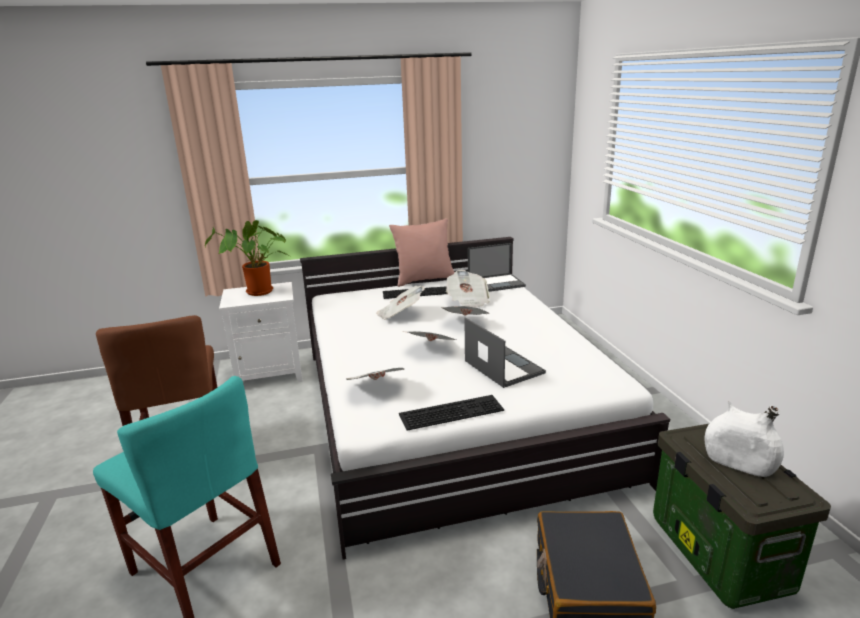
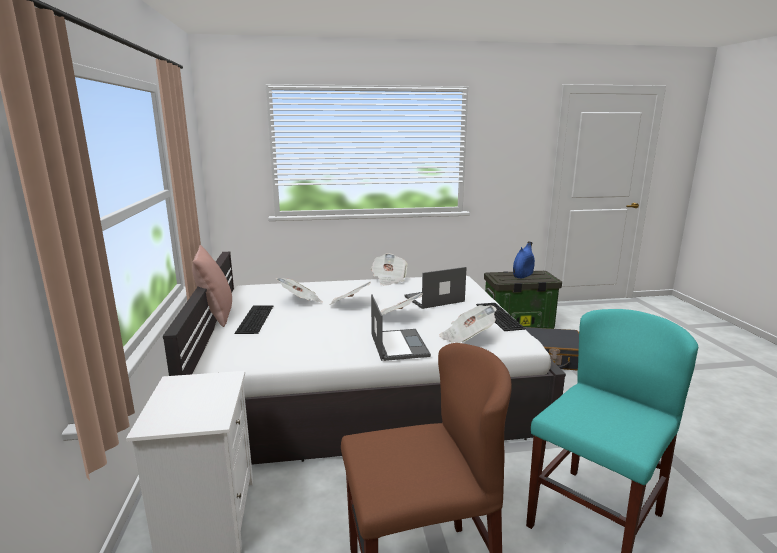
camera: 85 degrees left, 5 degrees down
potted plant [205,220,288,296] -> none
newspaper [376,286,425,320] -> newspaper moved to [371,253,408,286]
laptop [468,243,526,292] -> laptop moved to [371,294,431,361]
white vase [704,401,784,477] -> blue vase [513,241,535,278]

